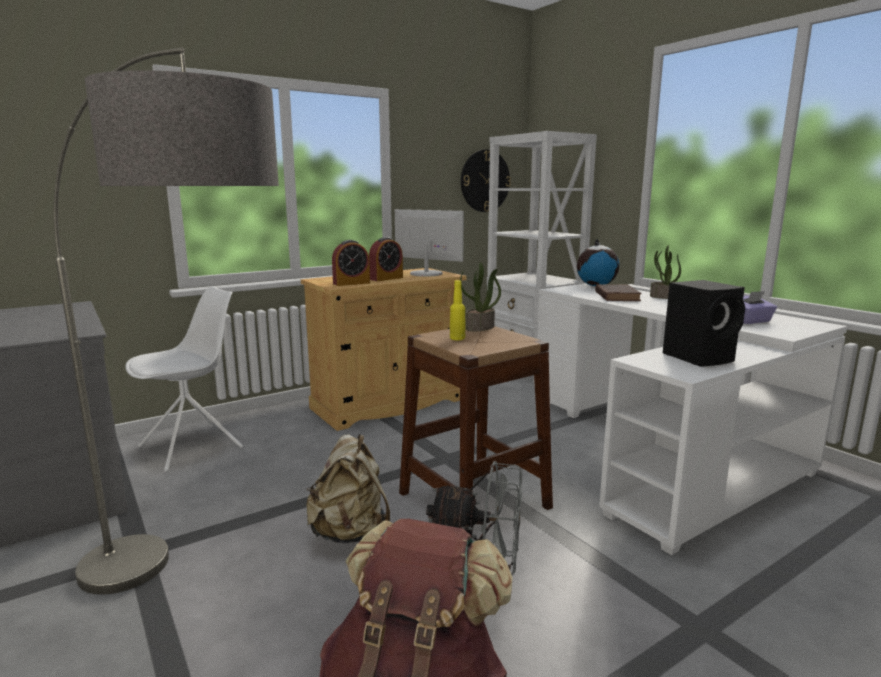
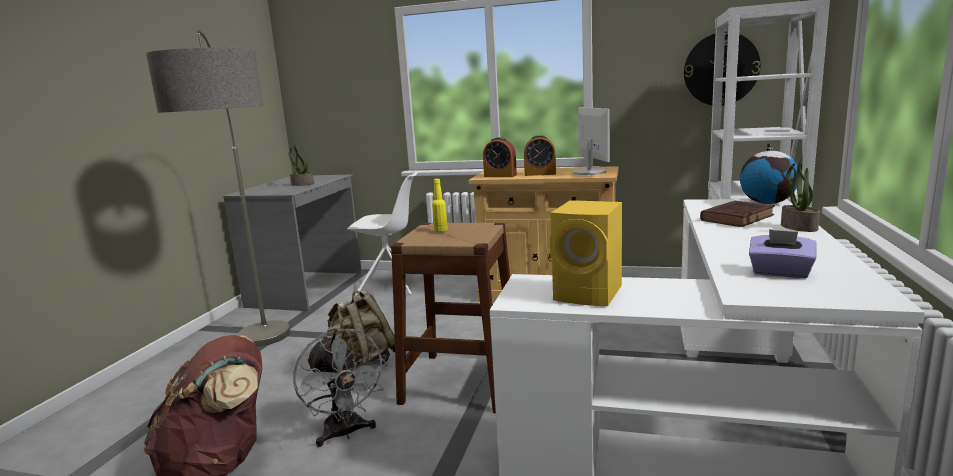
camera: 50 degrees right, 0 degrees up
potted plant [460,262,501,331] -> potted plant moved to [289,142,314,186]
black speaker [663,280,745,367] -> yellow speaker [550,200,622,306]

